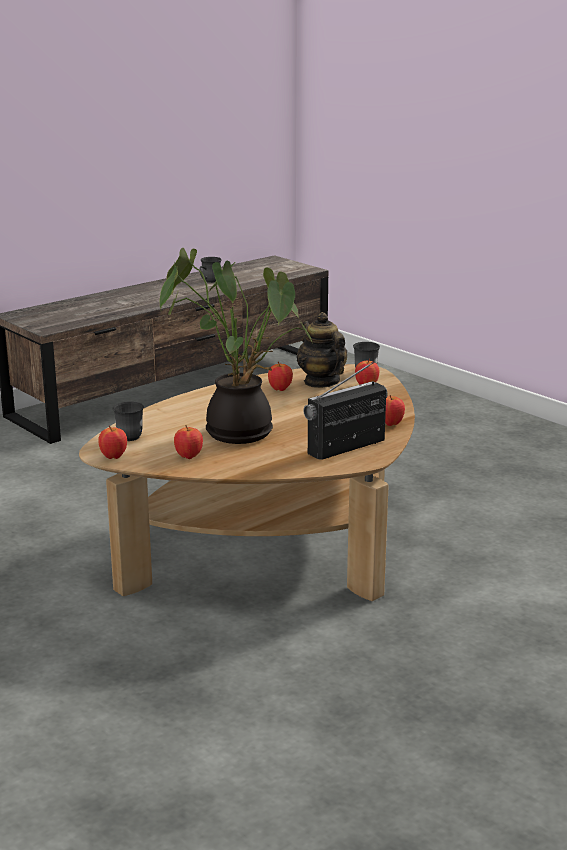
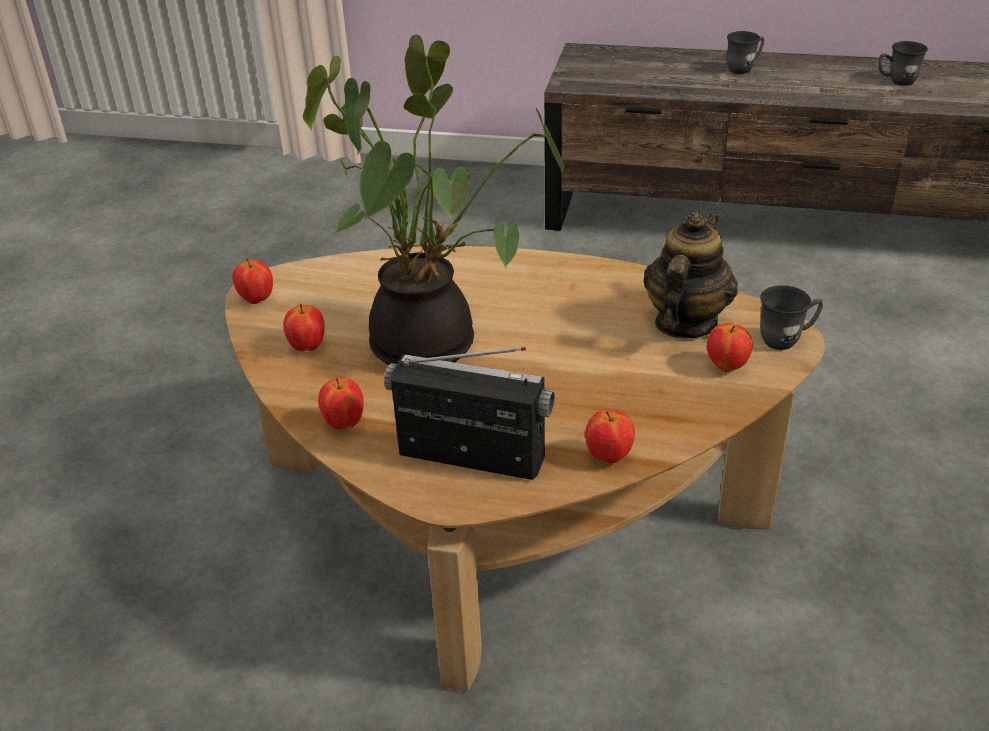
camera: 55 degrees right, 15 degrees up
grey mug [113,401,144,441] -> grey mug moved to [727,31,764,74]
apple [268,362,293,391] -> apple moved to [318,378,364,430]

